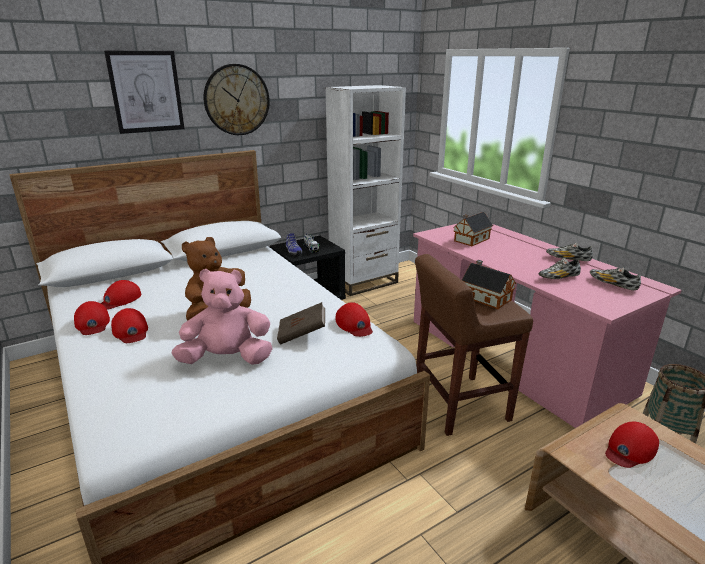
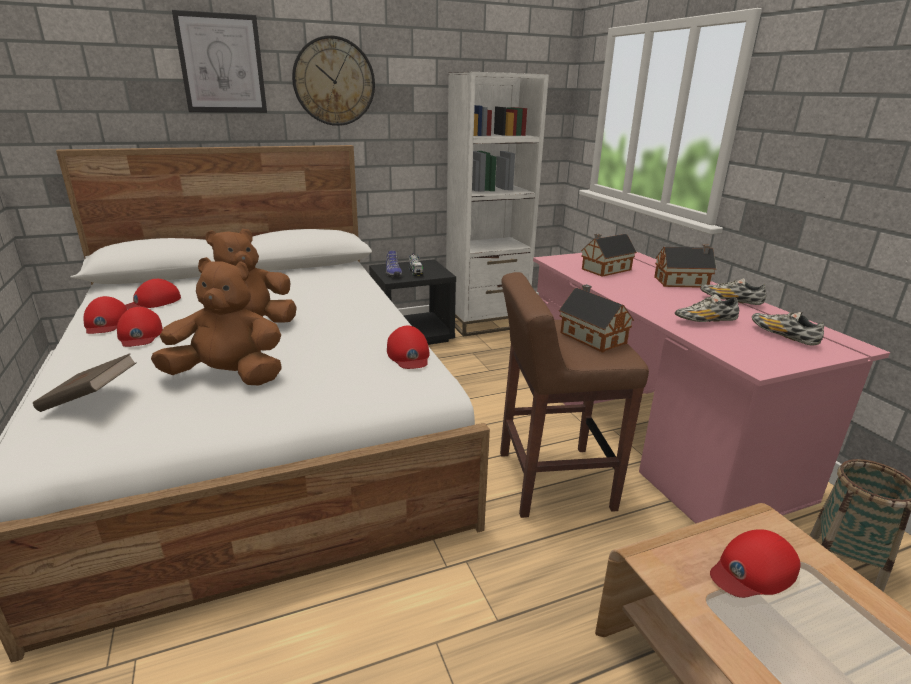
camera: 10 degrees right, 0 degrees up
pink plush toy [172,269,273,365] -> brown plush toy [151,257,282,385]
brown book [277,302,325,345] -> brown book moved to [33,353,136,412]
none -> toy house [654,245,717,288]

